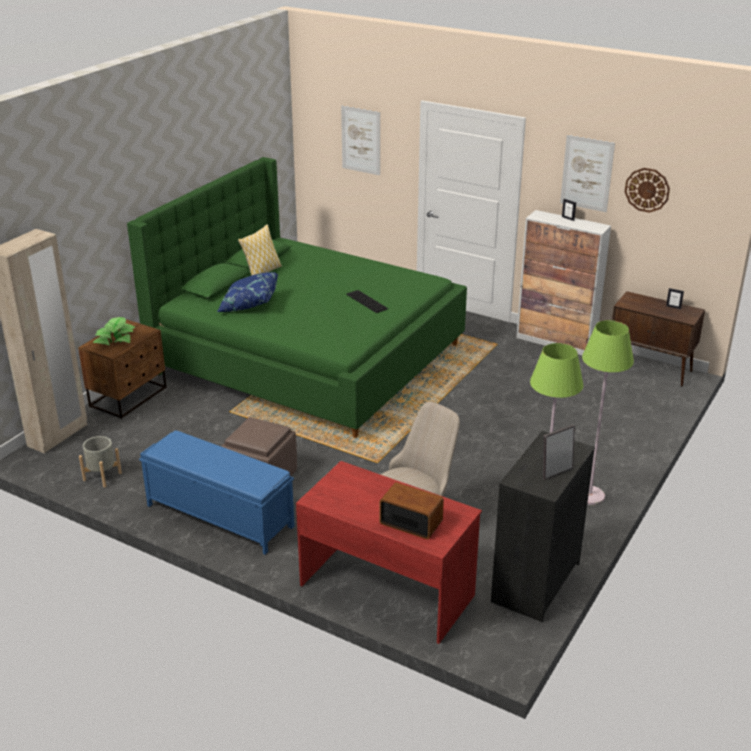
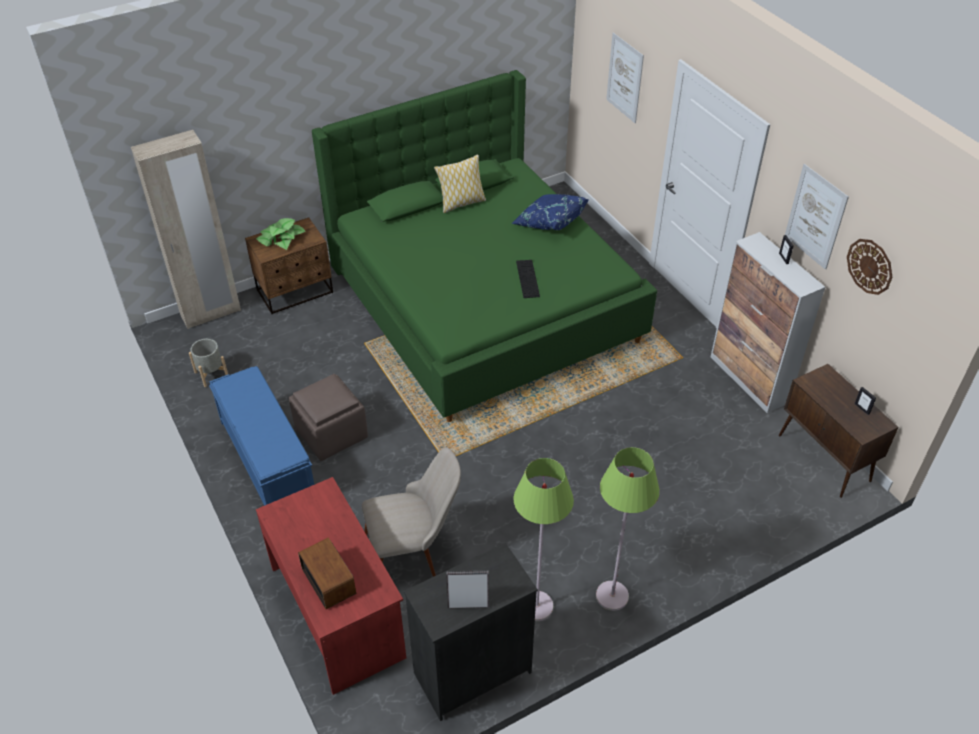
camera: 30 degrees right, 15 degrees up
blue pillow [217,272,278,312] -> blue pillow moved to [512,194,588,230]

